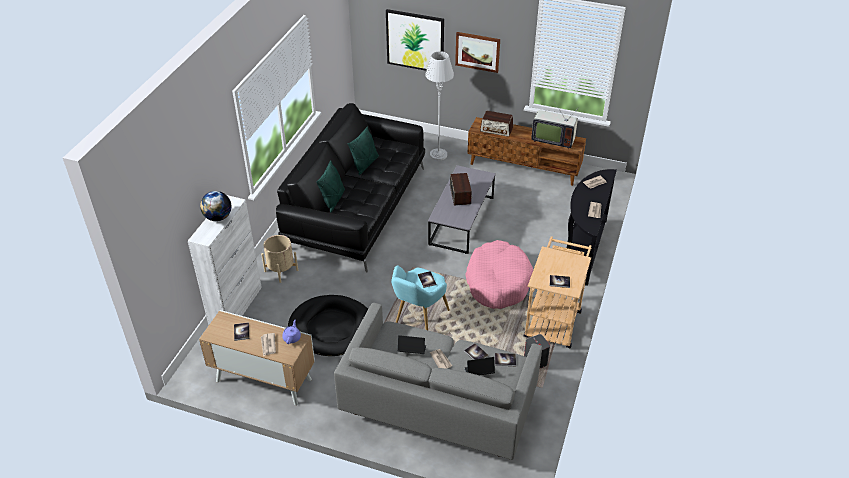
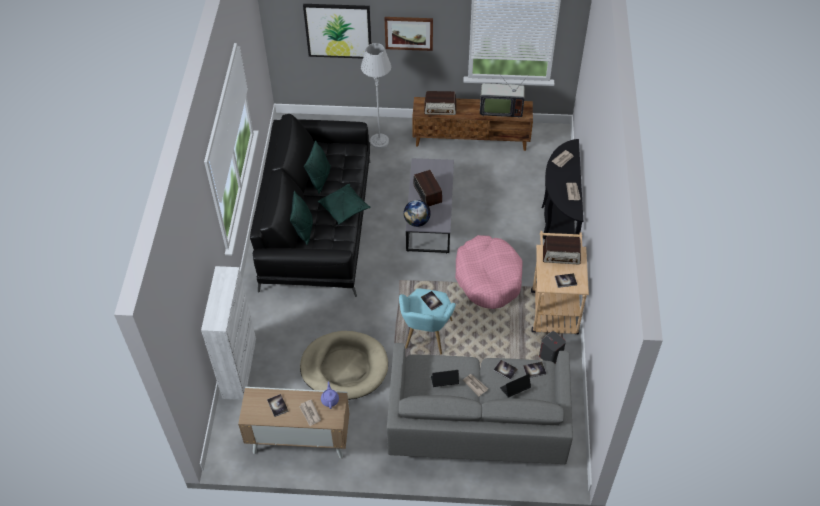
camera: 15 degrees left, 10 degrees up
globe [200,191,231,221] -> globe moved to [404,200,431,227]
beige planter [261,235,298,283] -> none
black dog bed [288,295,368,356] -> beige dog bed [300,331,388,400]
none -> green pillow [318,184,371,225]
none -> radio [543,236,581,265]

